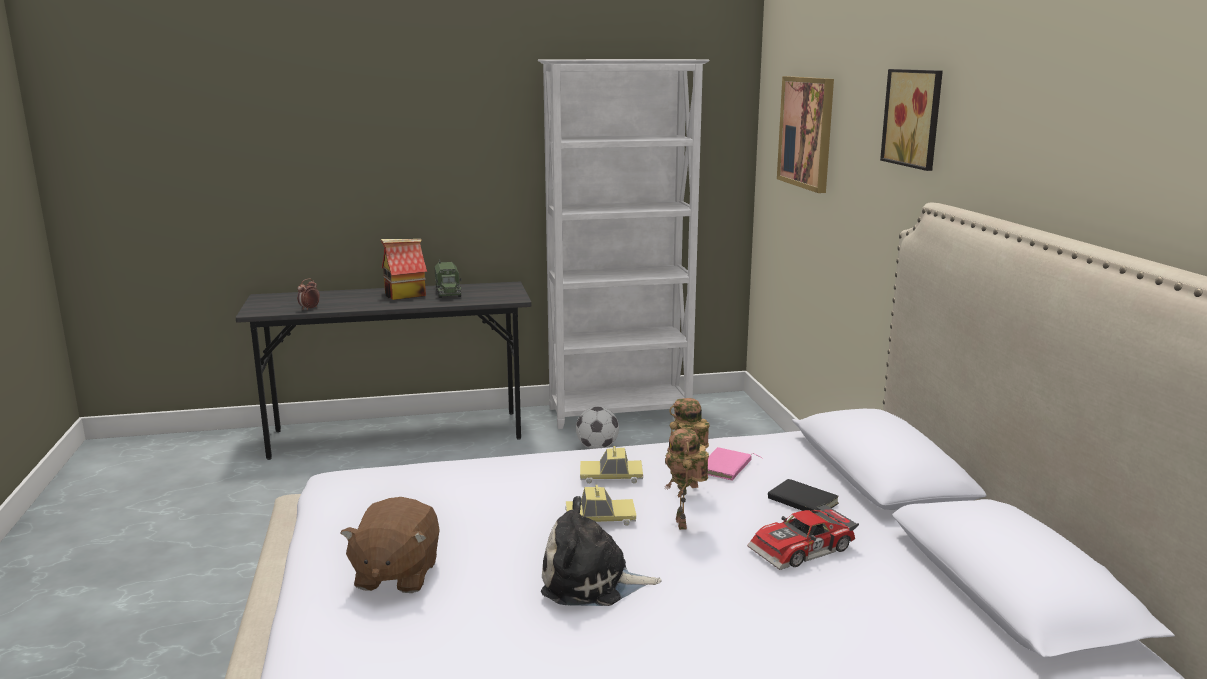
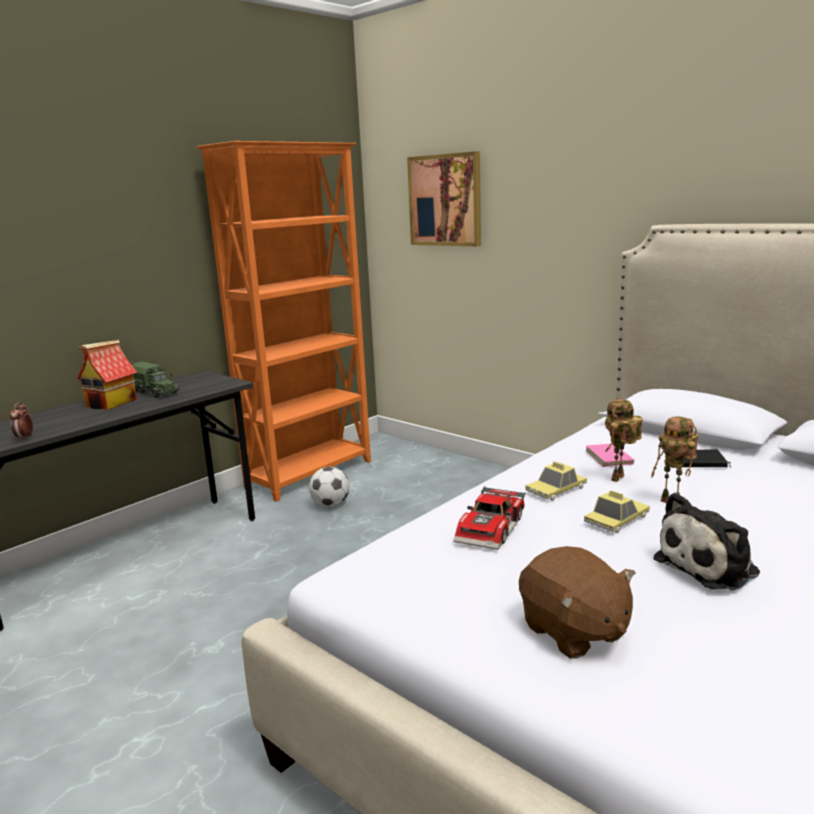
camera: 35 degrees left, 0 degrees up
white bookcase [538,59,710,429] -> orange bookcase [197,141,371,502]
toy car [747,503,859,570] -> toy car moved to [454,486,525,550]
picture [880,69,943,171] -> none

